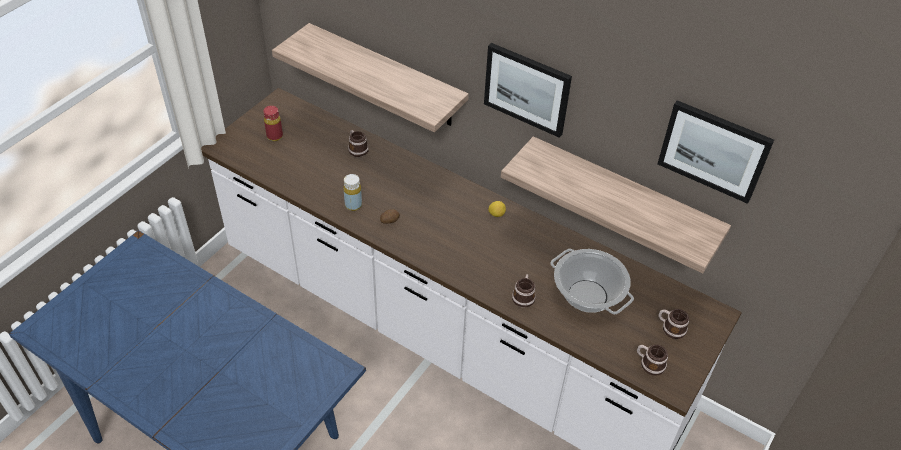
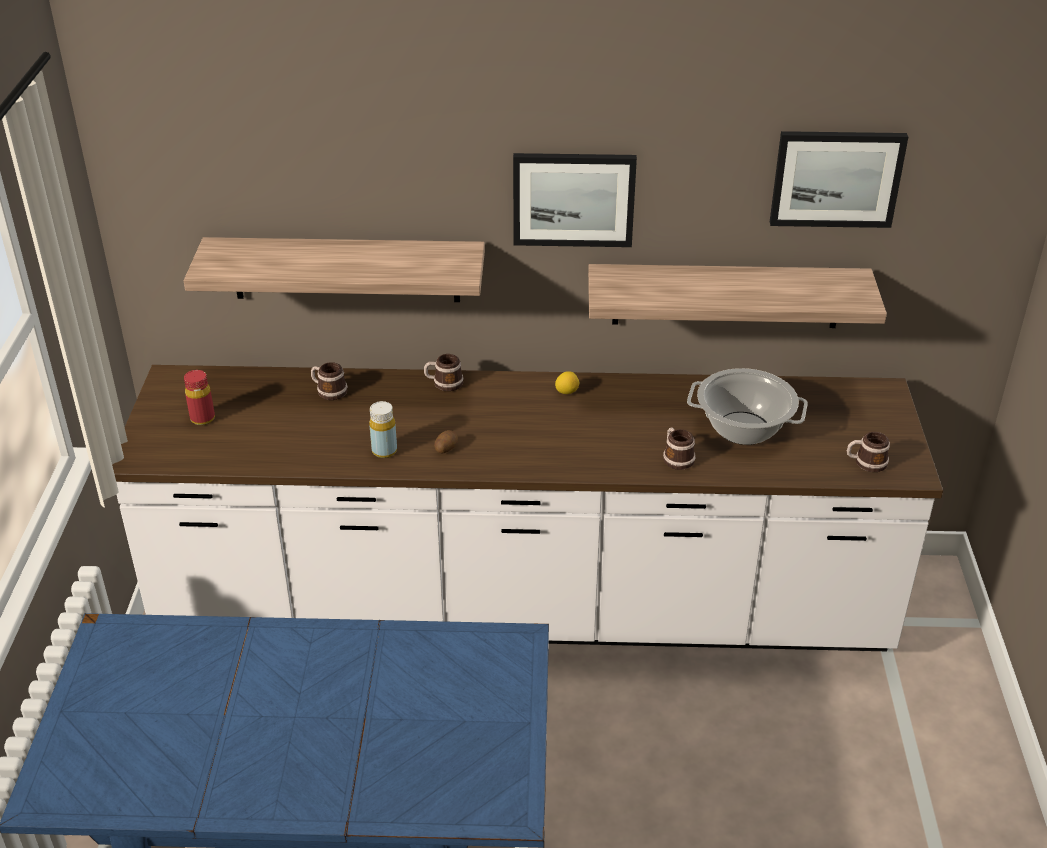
camera: 30 degrees left, 10 degrees down
mug [658,309,689,339] -> mug moved to [424,354,464,391]

